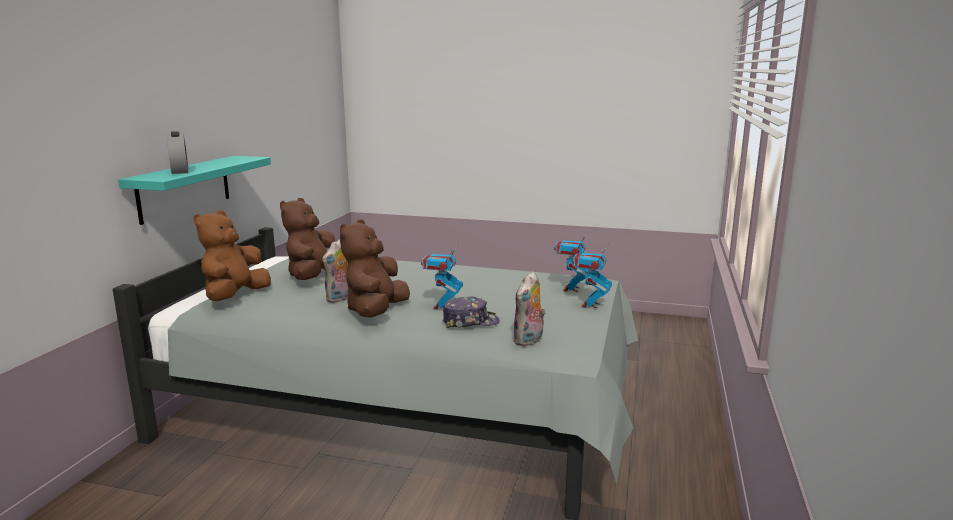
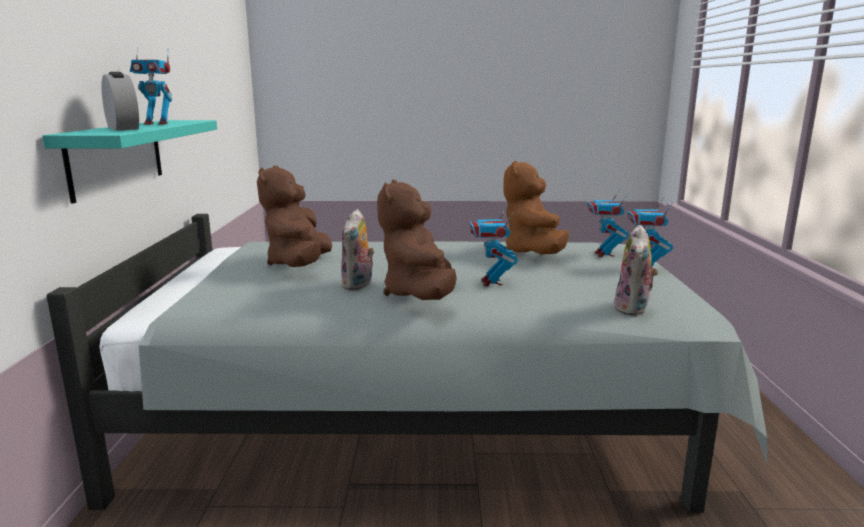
camera: 15 degrees left, 0 degrees up
brown plush toy [193,210,271,301] -> brown plush toy moved to [503,160,569,255]
cap [442,296,500,328] -> none
none -> toy robot [130,47,172,124]

